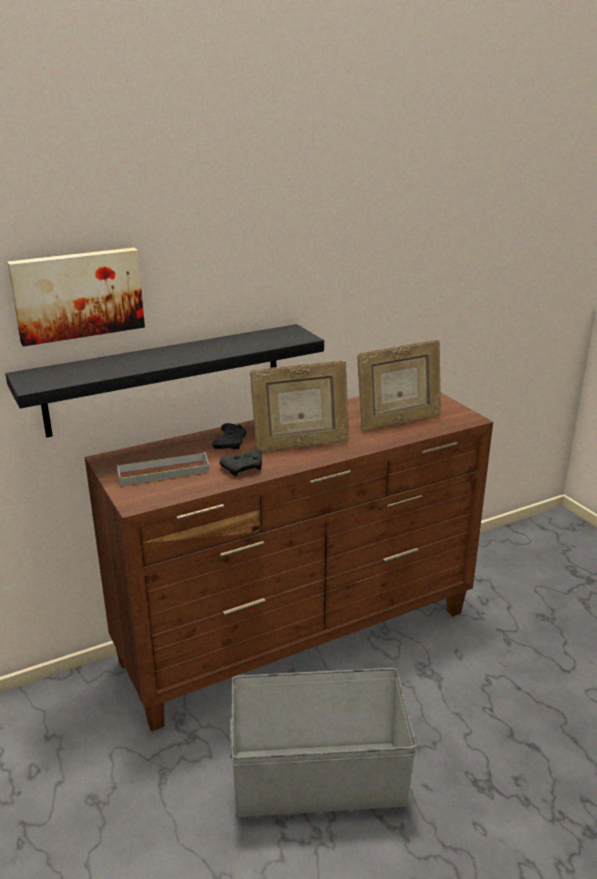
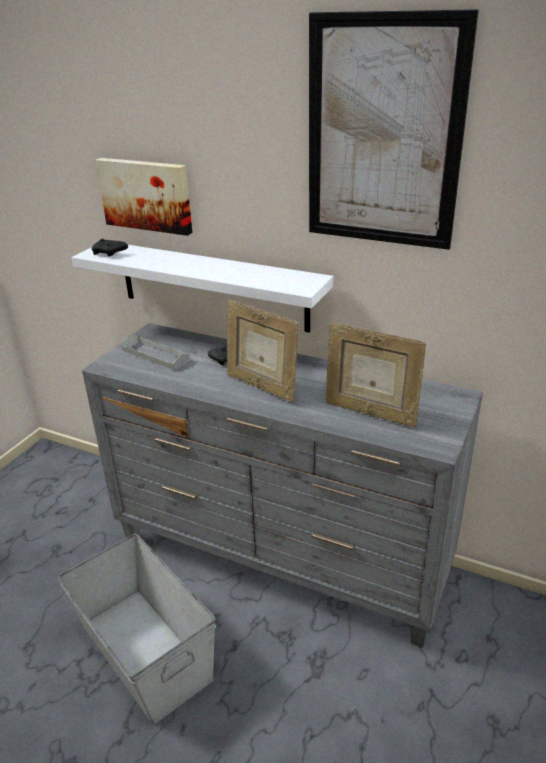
camera: 55 degrees right, 5 degrees up
black shelf [5,324,324,438] -> white shelf [72,245,333,333]
brown dresser [84,393,493,731] -> grey dresser [82,323,483,648]
black game controller [220,449,262,477] -> black game controller moved to [92,238,128,256]
none -> picture [309,9,479,250]

